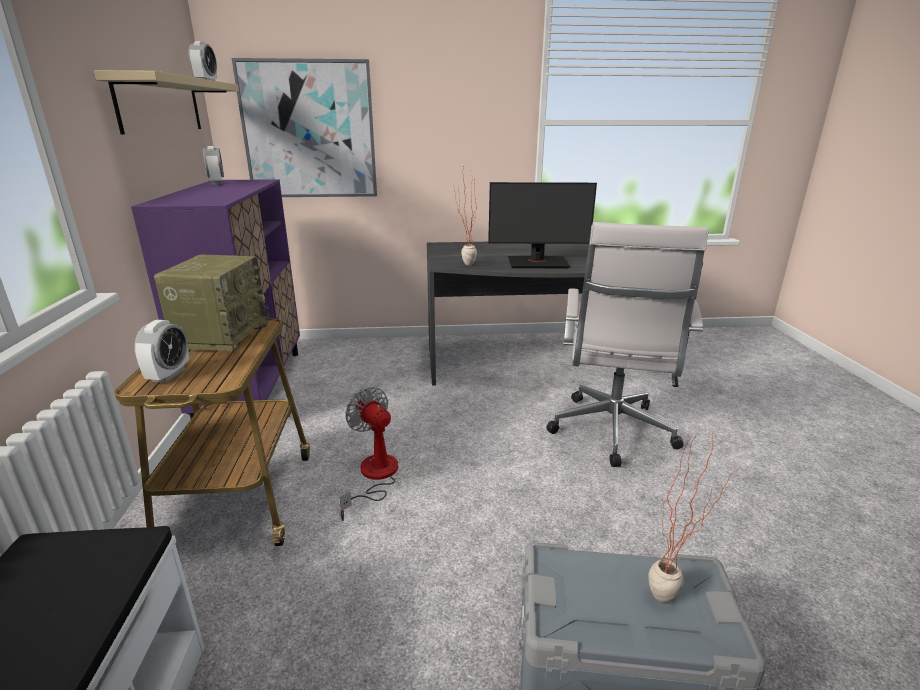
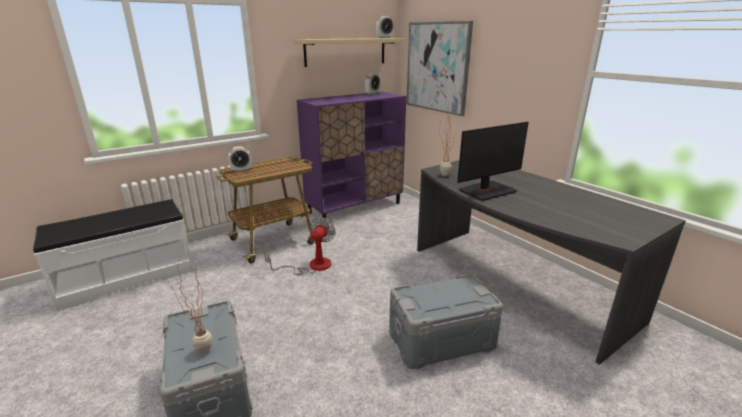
camera: 60 degrees right, 0 degrees up
radio [154,255,270,351] -> none
monitor [488,182,597,268] -> monitor turned 90 degrees counterclockwise [457,122,529,201]
white office chair [546,222,709,467] -> grey storage box [389,274,503,369]

